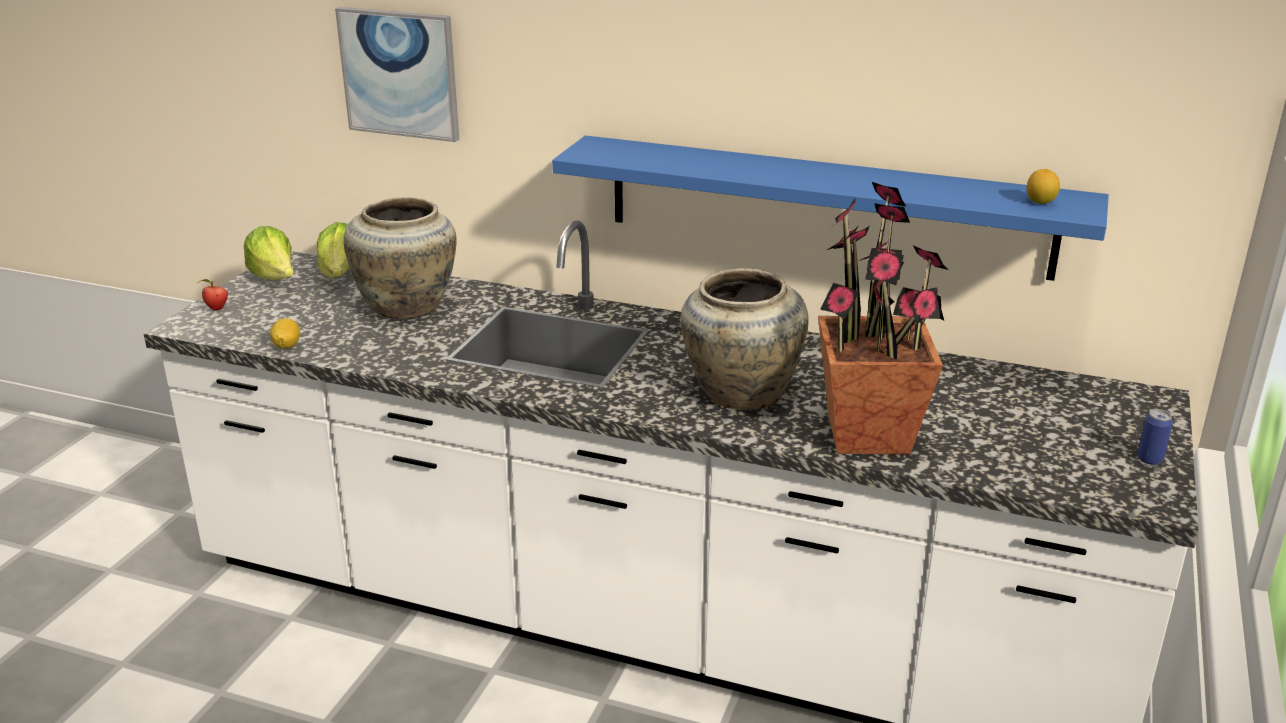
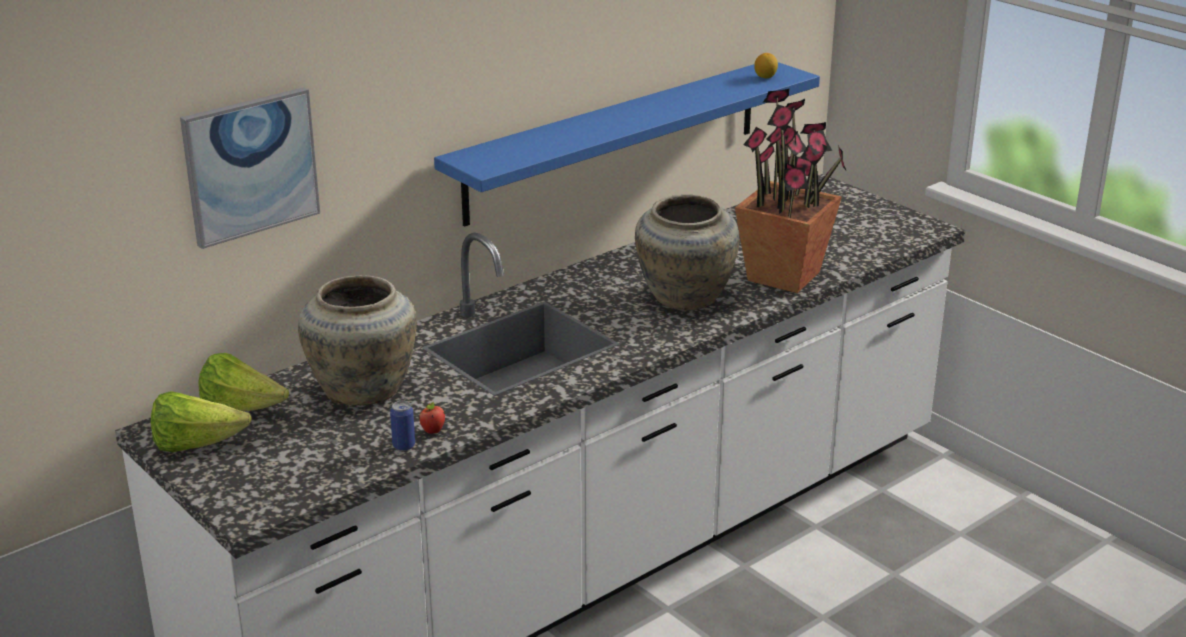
camera: 60 degrees left, 0 degrees up
apple [198,279,228,311] -> apple moved to [419,402,445,434]
lemon [270,318,300,349] -> none
can [1137,409,1173,465] -> can moved to [390,401,415,451]

